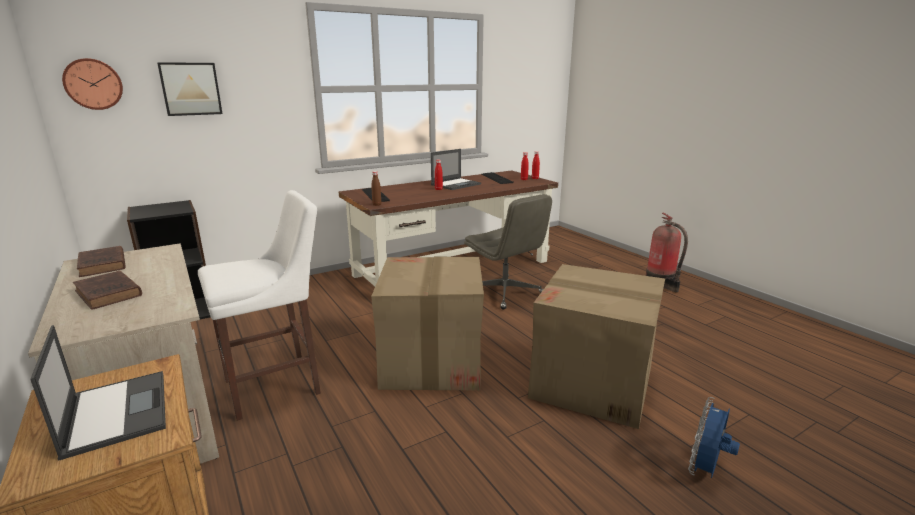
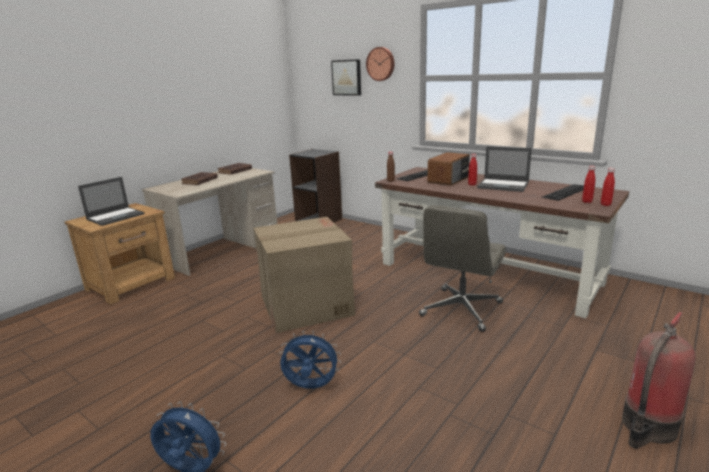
camera: 70 degrees right, 0 degrees up
wall clock [62,58,123,110] -> wall clock moved to [366,47,394,81]
white stool [198,190,321,421] -> none
cardboard box [528,264,665,429] -> blue fan [279,330,341,389]
none -> radio [428,152,470,186]

